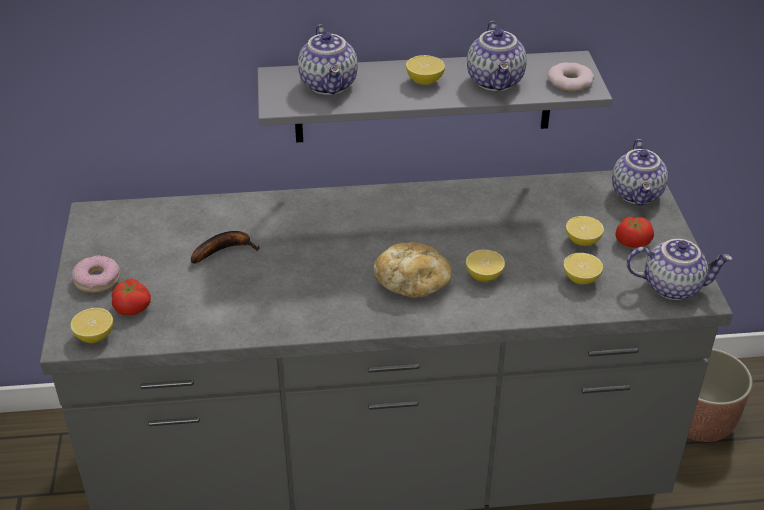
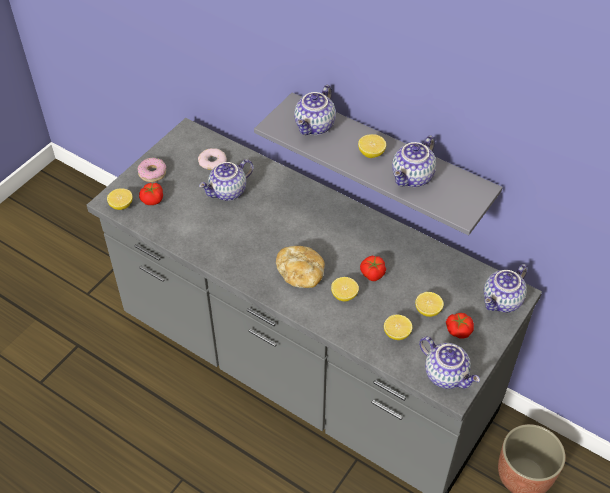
camera: 40 degrees right, 10 degrees up
banana [191,231,260,264] -> teapot [199,159,253,201]
donut [547,62,594,91] -> donut moved to [198,148,227,170]
none -> tomato [360,255,386,281]

